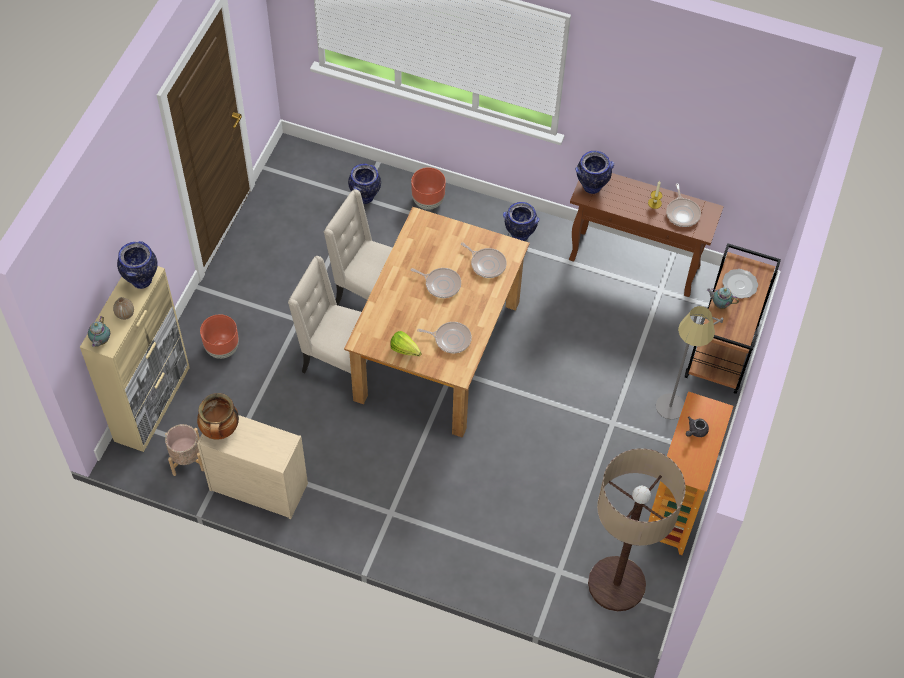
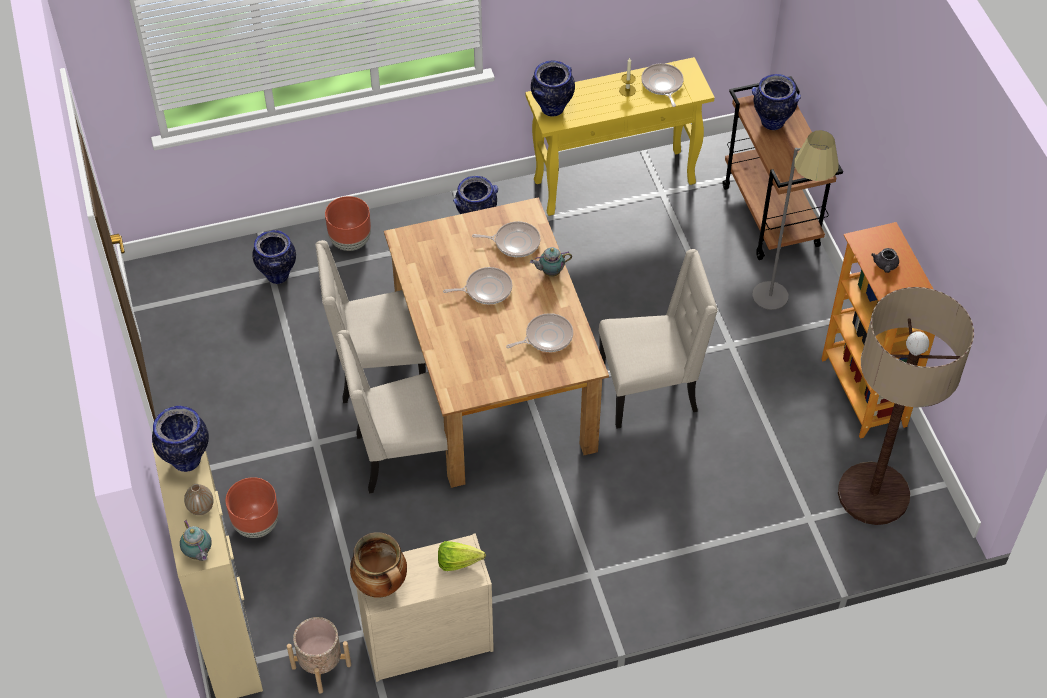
camera: 35 degrees left, 5 degrees down
lettuce [390,331,422,357] -> lettuce moved to [438,541,486,571]
brown console table [569,173,724,297] -> yellow console table [525,57,715,216]
frying pan [666,184,701,227] -> frying pan turned 150 degrees counterclockwise [641,63,683,107]
teapot [707,287,739,309] -> teapot moved to [530,247,572,277]
plate [722,269,758,299] -> vase [752,74,801,130]
none -> beige chair [599,249,718,429]

